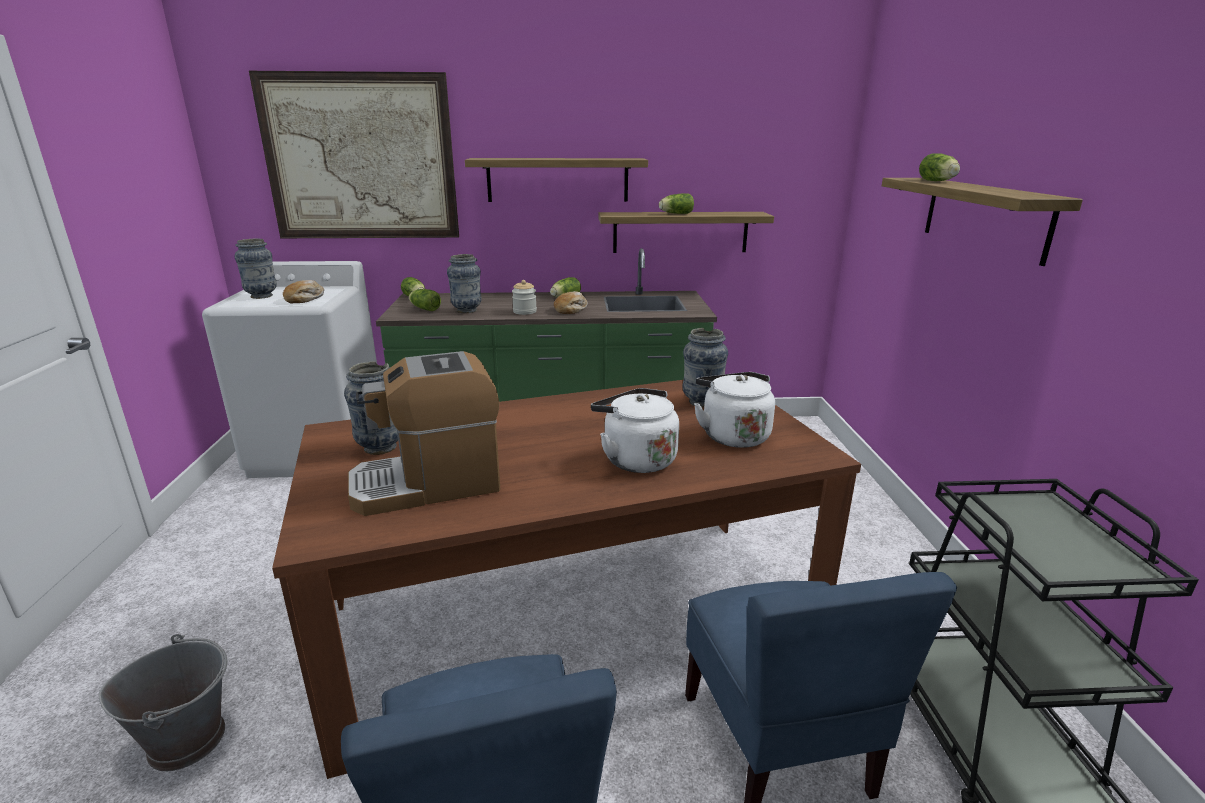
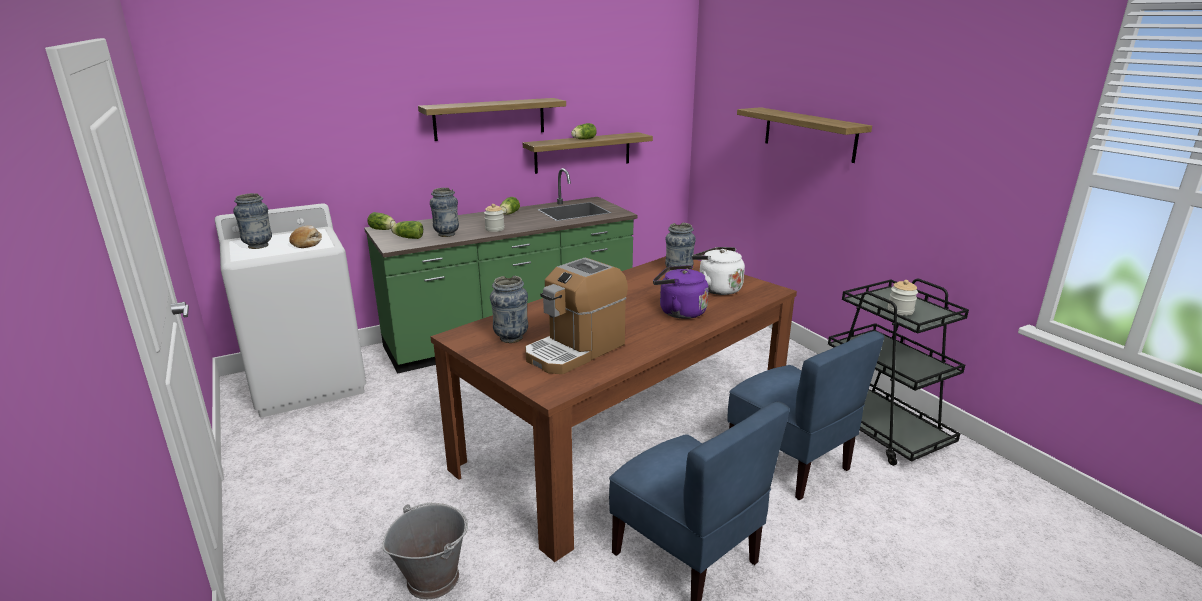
camera: 25 degrees left, 0 degrees up
picture [249,71,459,238] -> none
bread [554,291,588,314] -> none
white kettle [591,388,679,473] -> purple kettle [653,265,709,319]
lettuce [919,153,960,181] -> none
none -> jar [888,280,918,316]

